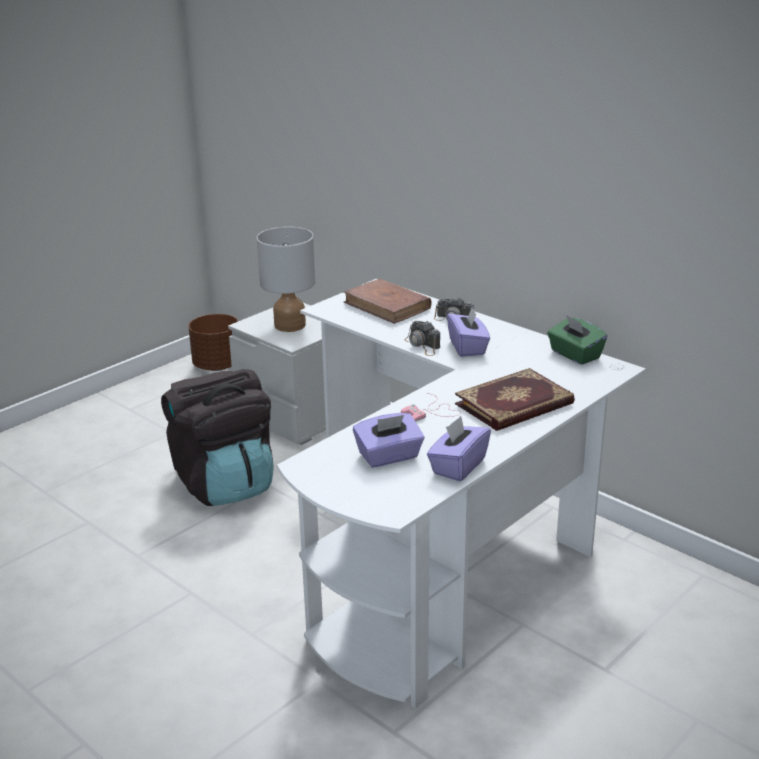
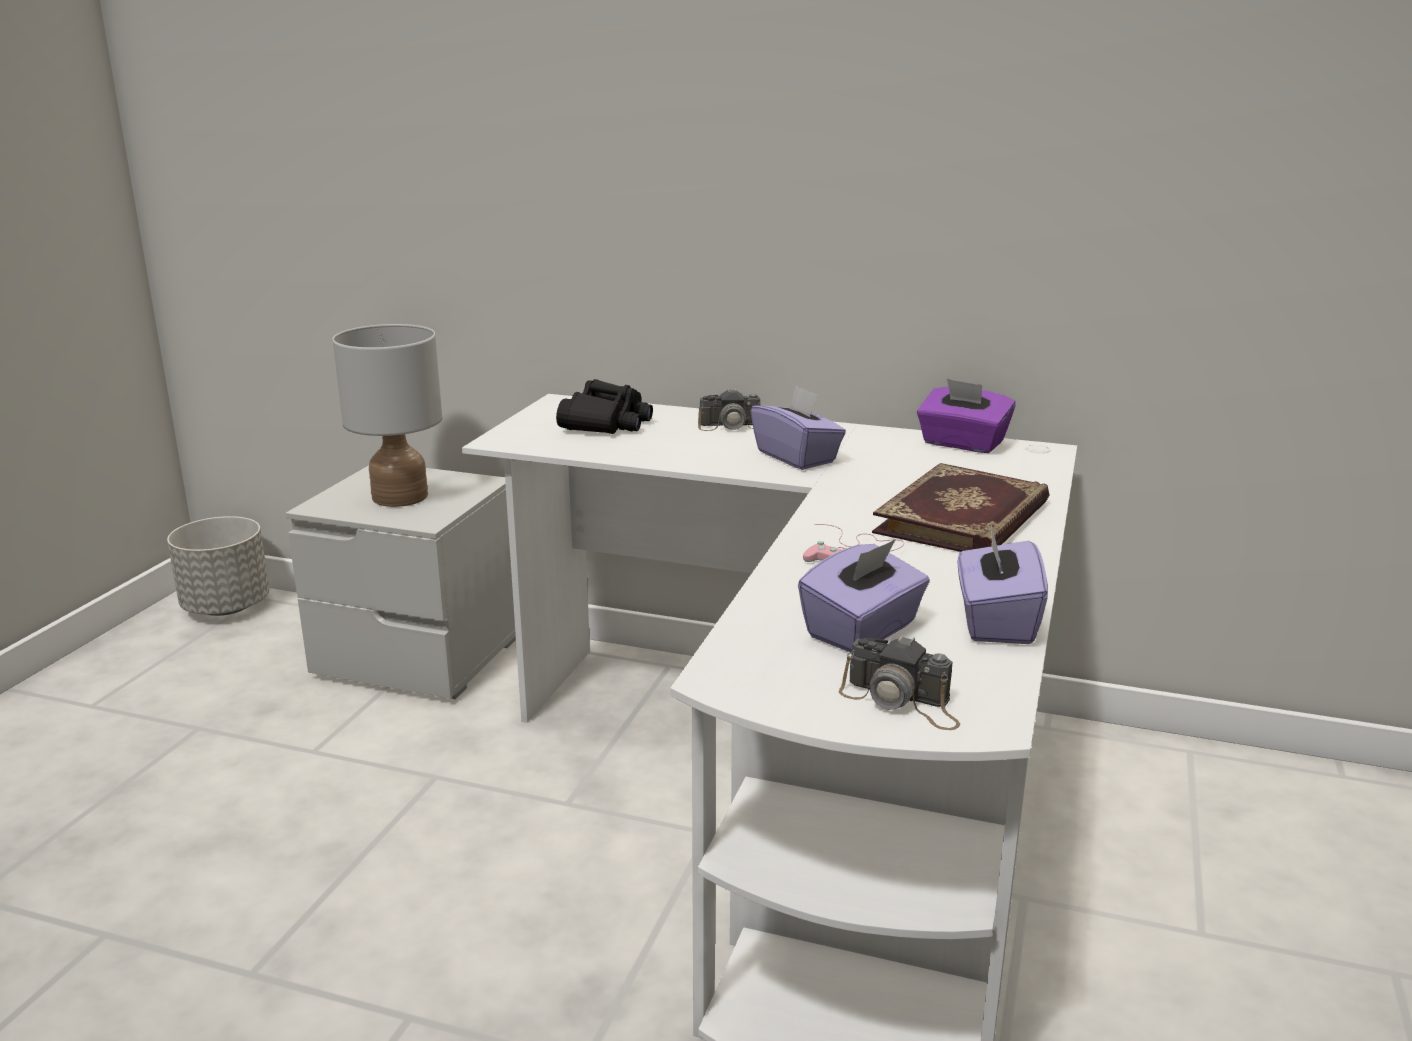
camera: 25 degrees left, 5 degrees down
black backpack [161,369,274,506] -> none
brown planter [188,314,238,371] -> grey planter [167,516,270,616]
brown book [344,279,432,324] -> black binoculars [556,379,653,434]
camera [404,321,440,356] -> camera moved to [839,635,960,730]
green tissue box [547,315,607,365] -> purple tissue box [917,378,1016,453]

